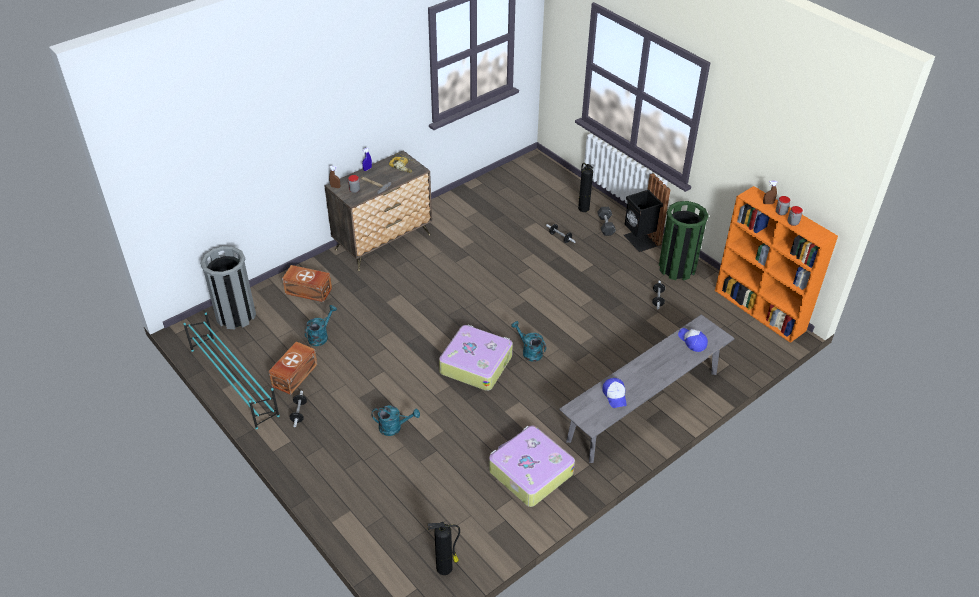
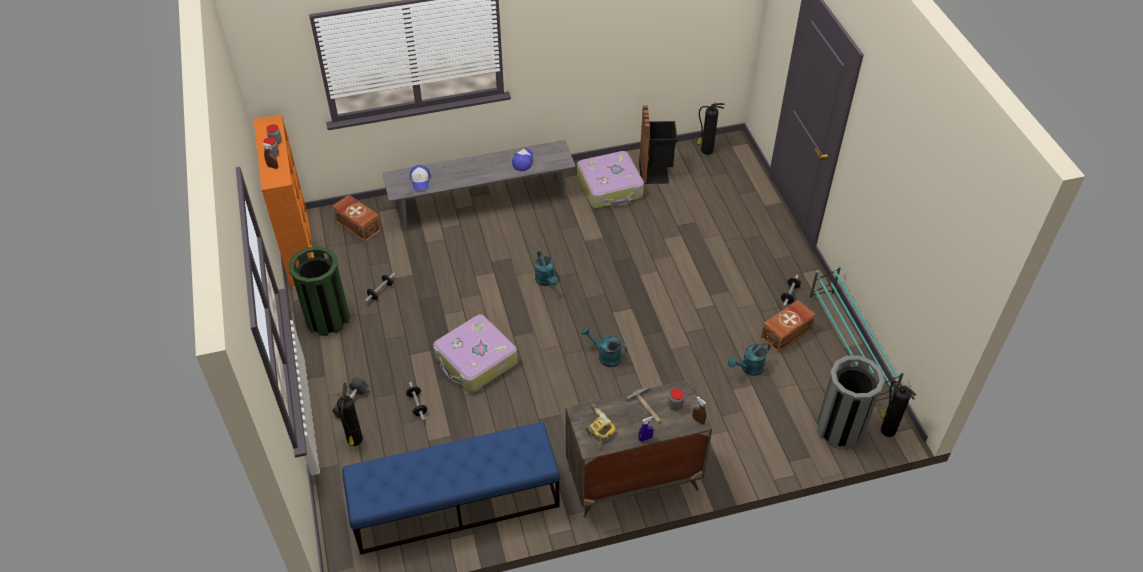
camera: 155 degrees left, 5 degrees up
brown storage box [282,265,332,302] -> brown storage box moved to [332,195,381,242]
turquoise watering can [371,405,420,436] -> turquoise watering can moved to [581,327,627,367]
suitcase [439,325,513,391] -> suitcase moved to [433,314,518,393]
black trash can [624,173,670,252] -> black trash can moved to [639,105,678,184]
none -> blue bench [342,422,560,555]
none -> fire extinguisher [881,381,917,437]

